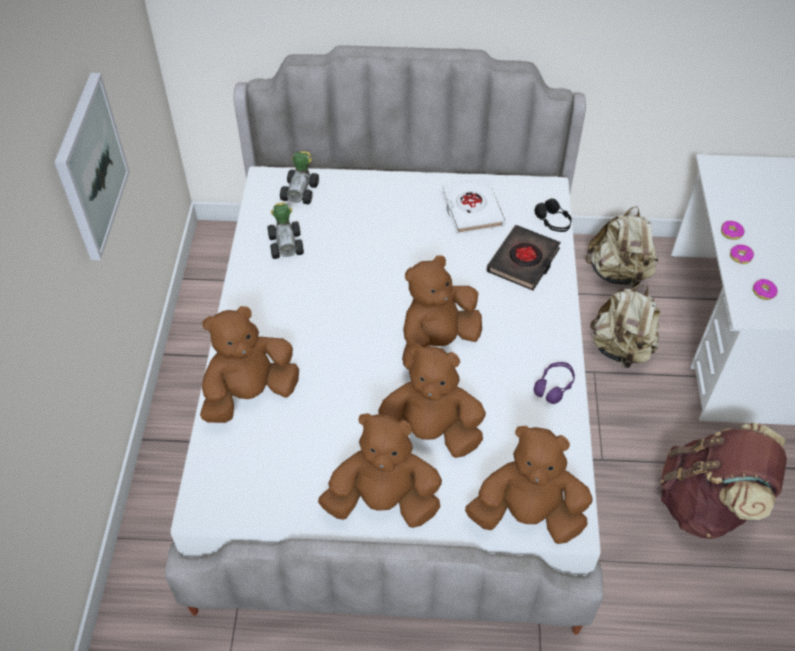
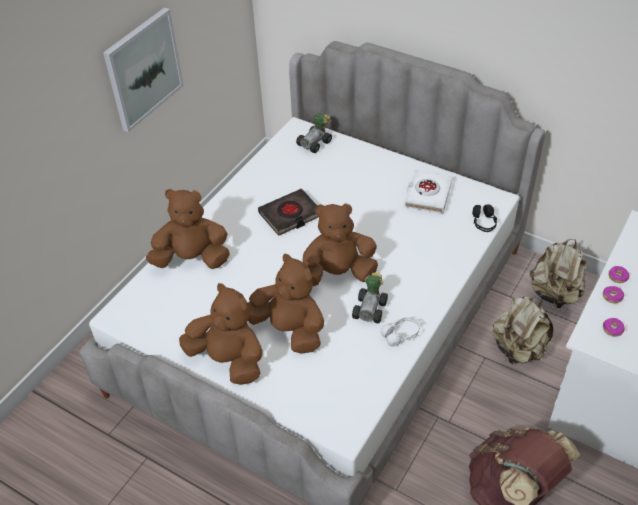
camera: 30 degrees right, 5 degrees down
toy car [267,203,304,259] -> toy car moved to [352,273,388,323]
brown plush toy [465,426,593,544] -> none
black book [487,225,561,291] -> black book moved to [258,188,319,236]
purple headphones [533,362,575,404] -> white headphones [381,317,420,346]

